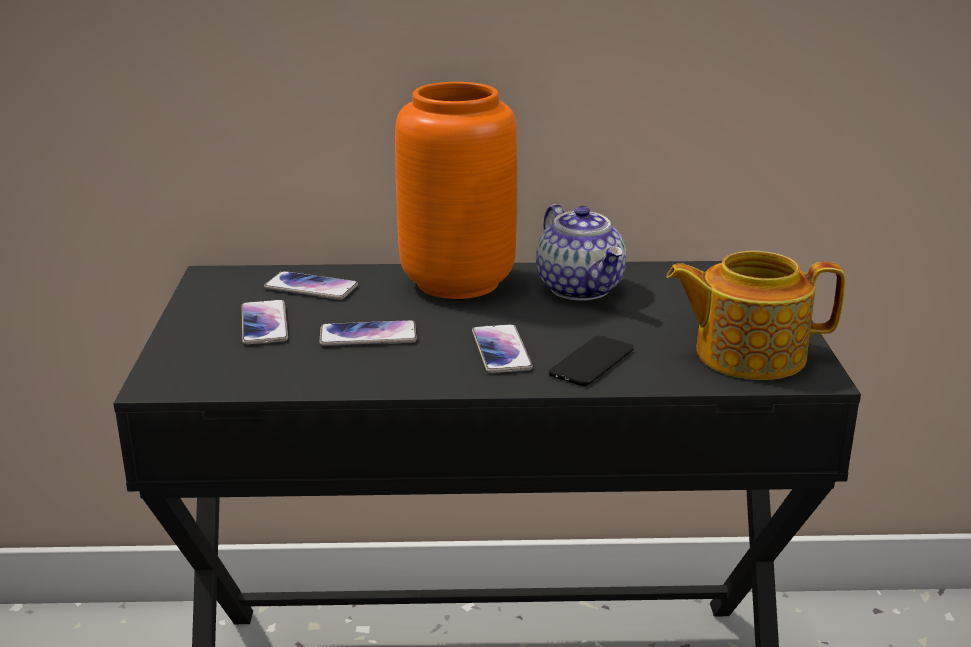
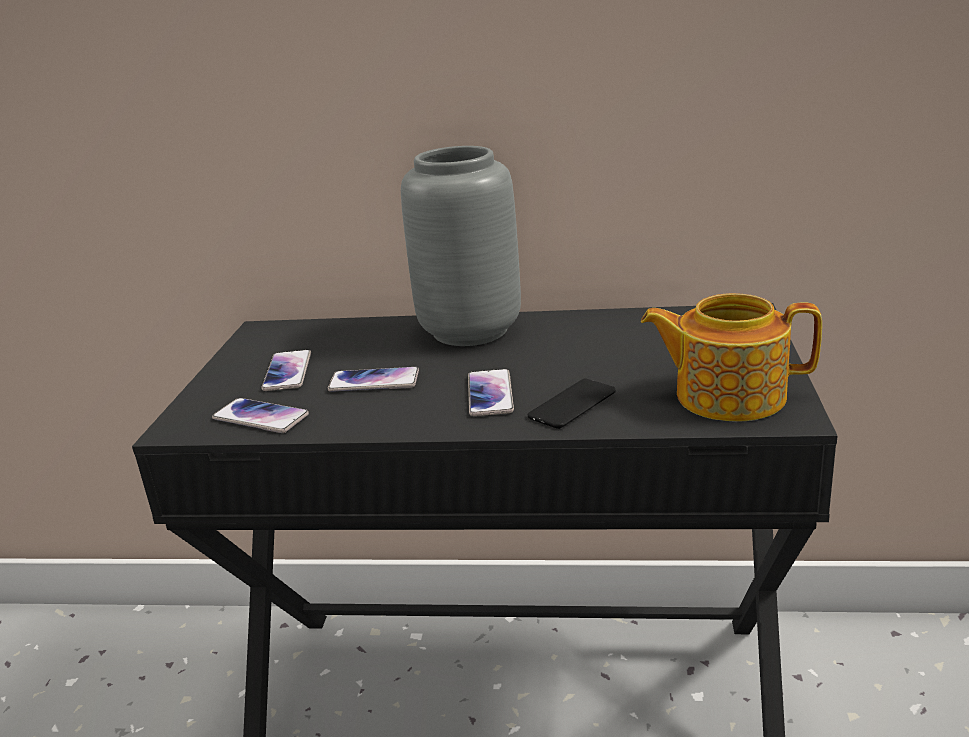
camera: 10 degrees right, 0 degrees up
phone [264,271,358,300] -> phone moved to [212,398,309,433]
orange vase [395,82,517,299] -> grey vase [401,146,521,346]
teapot [536,204,627,301] -> none

